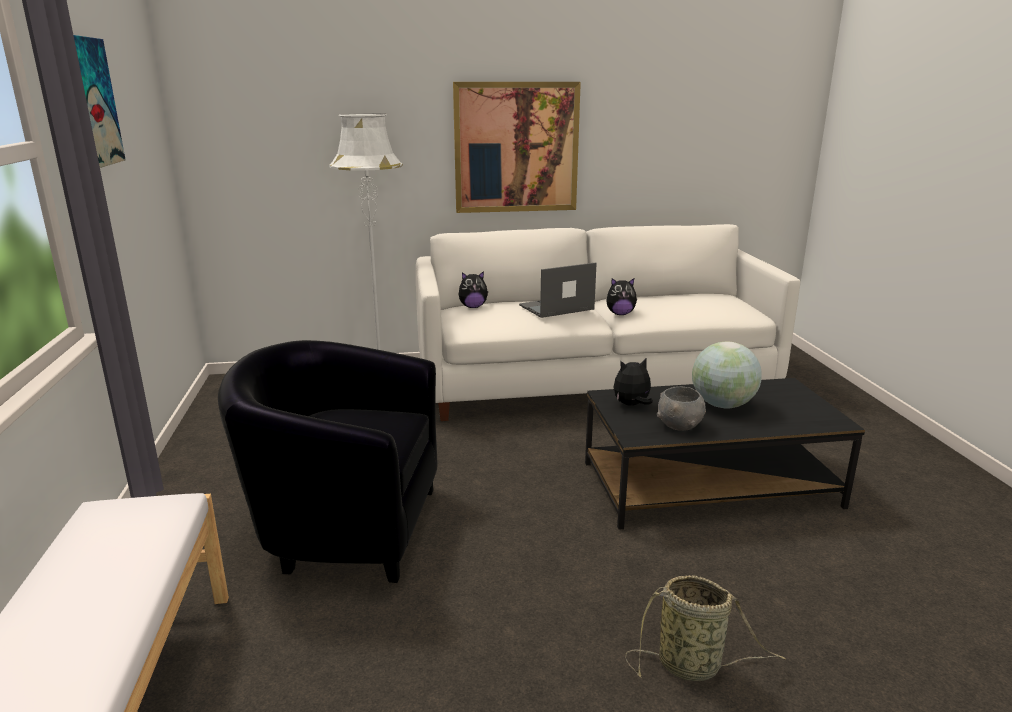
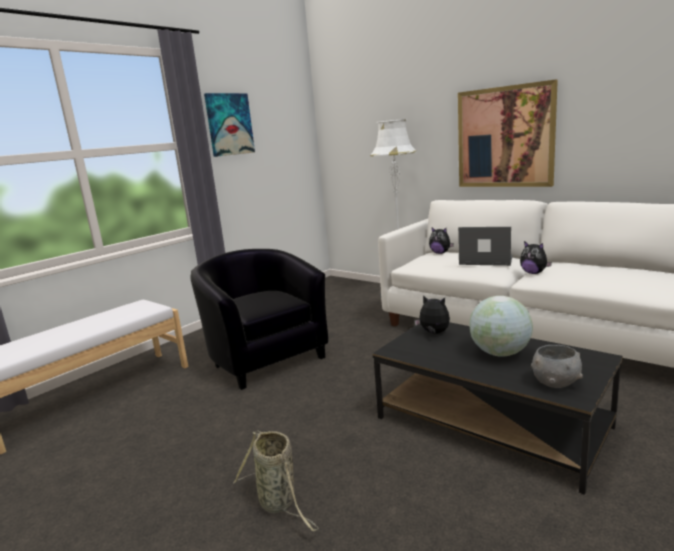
camera: 50 degrees right, 5 degrees down
grey bowl [657,386,706,431] -> grey bowl moved to [531,345,583,388]

